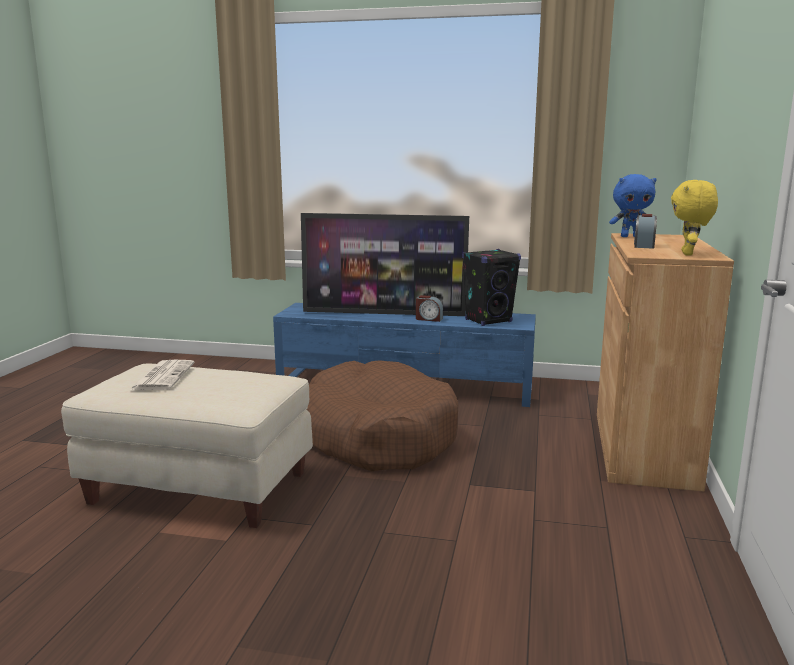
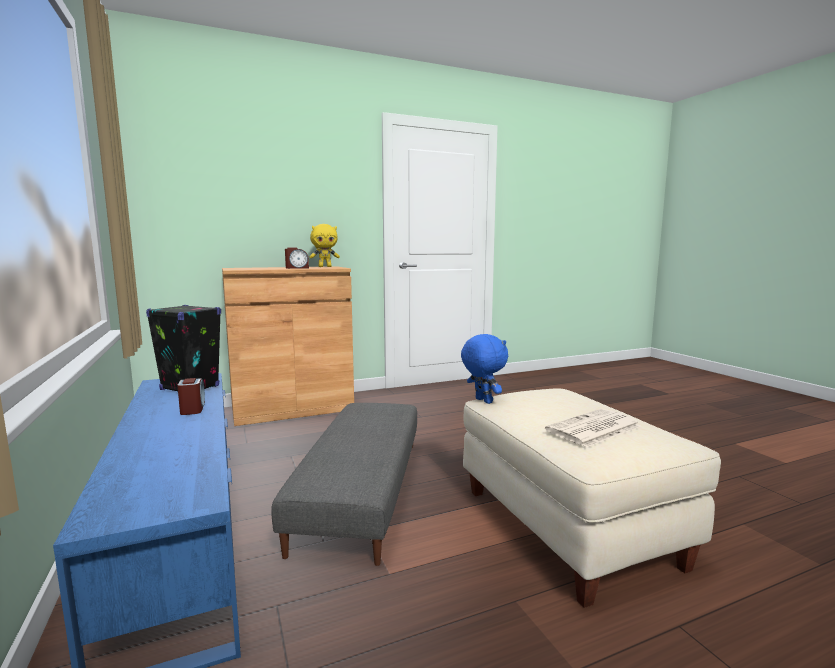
camera: 125 degrees left, 5 degrees down
television [301,213,469,316] -> none
brown dog bed [306,360,459,471] -> grey ottoman [271,403,417,566]
blue plush toy [609,174,657,237] -> blue plush toy moved to [461,334,508,404]

